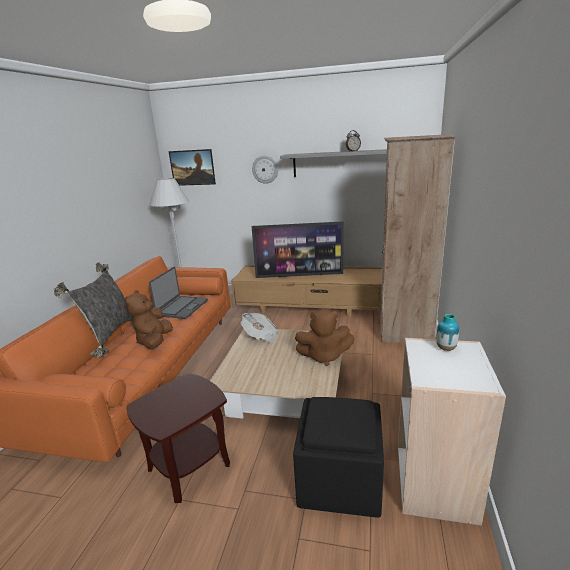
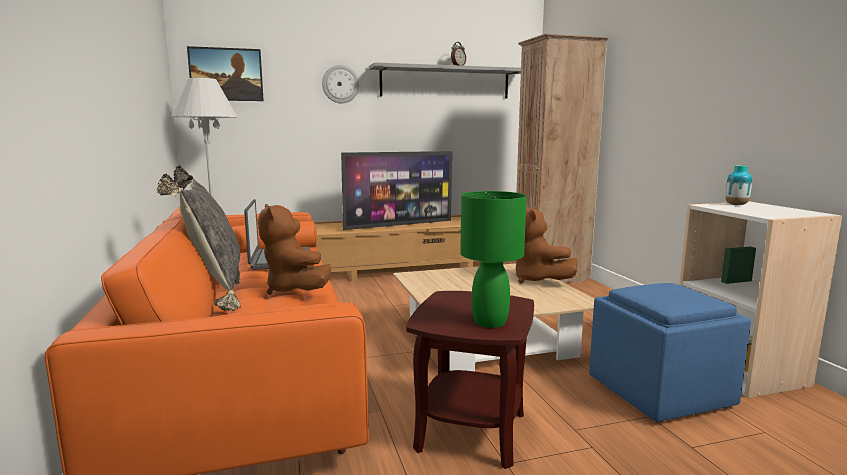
camera: 30 degrees left, 10 degrees down
newspaper [241,313,279,343] -> none
black ottoman [293,397,384,518] -> blue ottoman [589,283,751,422]
brown plush toy [295,309,355,366] -> brown plush toy turned 90 degrees clockwise [516,208,578,284]
none -> green table lamp [460,191,527,328]

